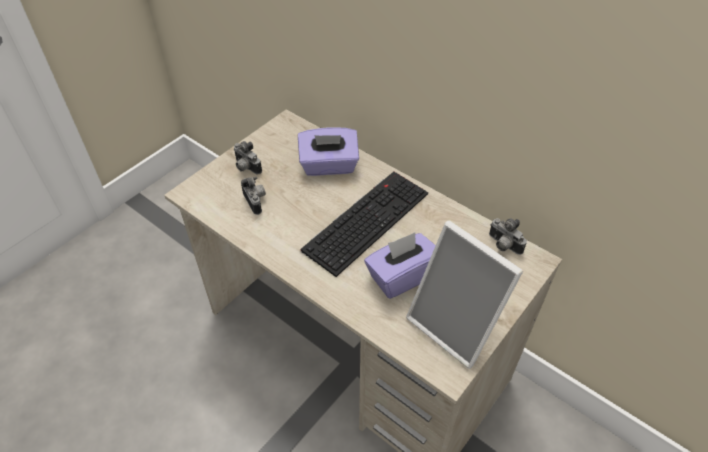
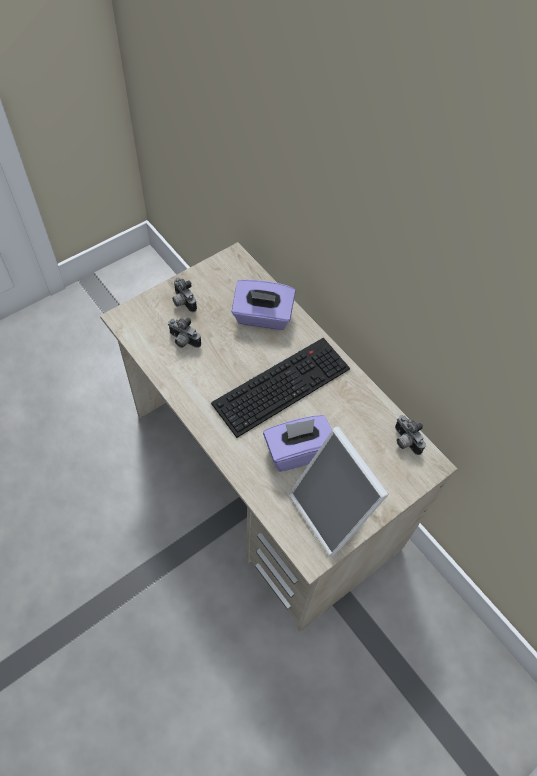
camera: 10 degrees right, 10 degrees up
camera [241,177,266,215] -> camera turned 135 degrees clockwise [168,317,201,348]

